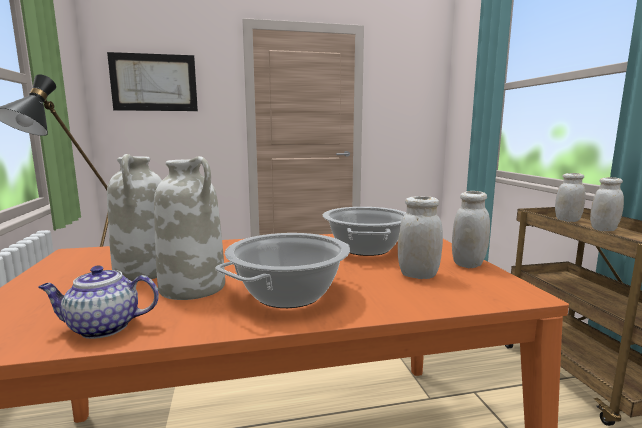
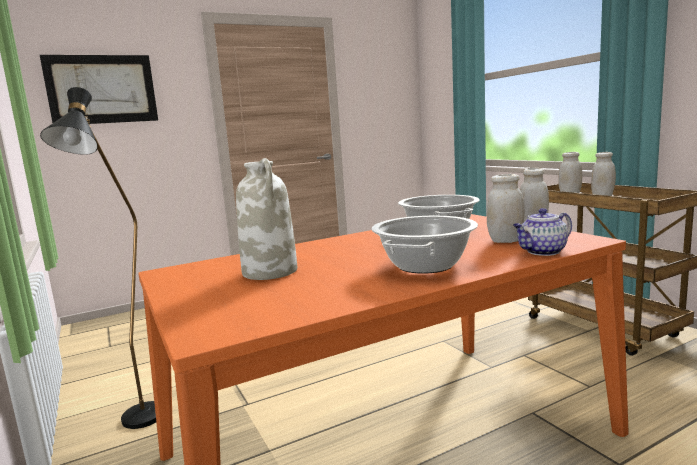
camera: 15 degrees left, 0 degrees up
teapot [38,265,159,339] -> teapot moved to [513,208,572,256]
white vase [154,156,225,300] -> none

